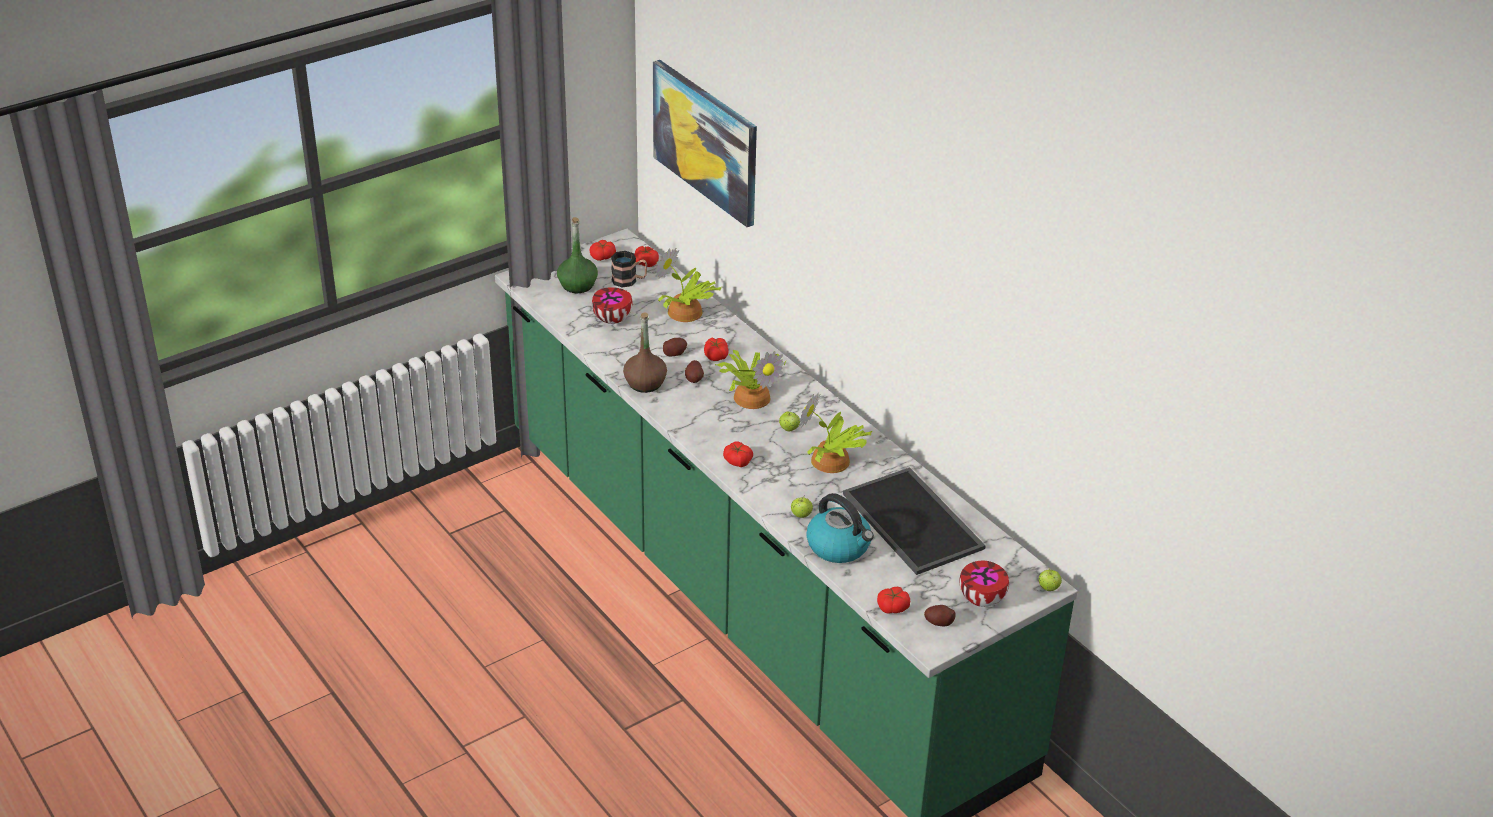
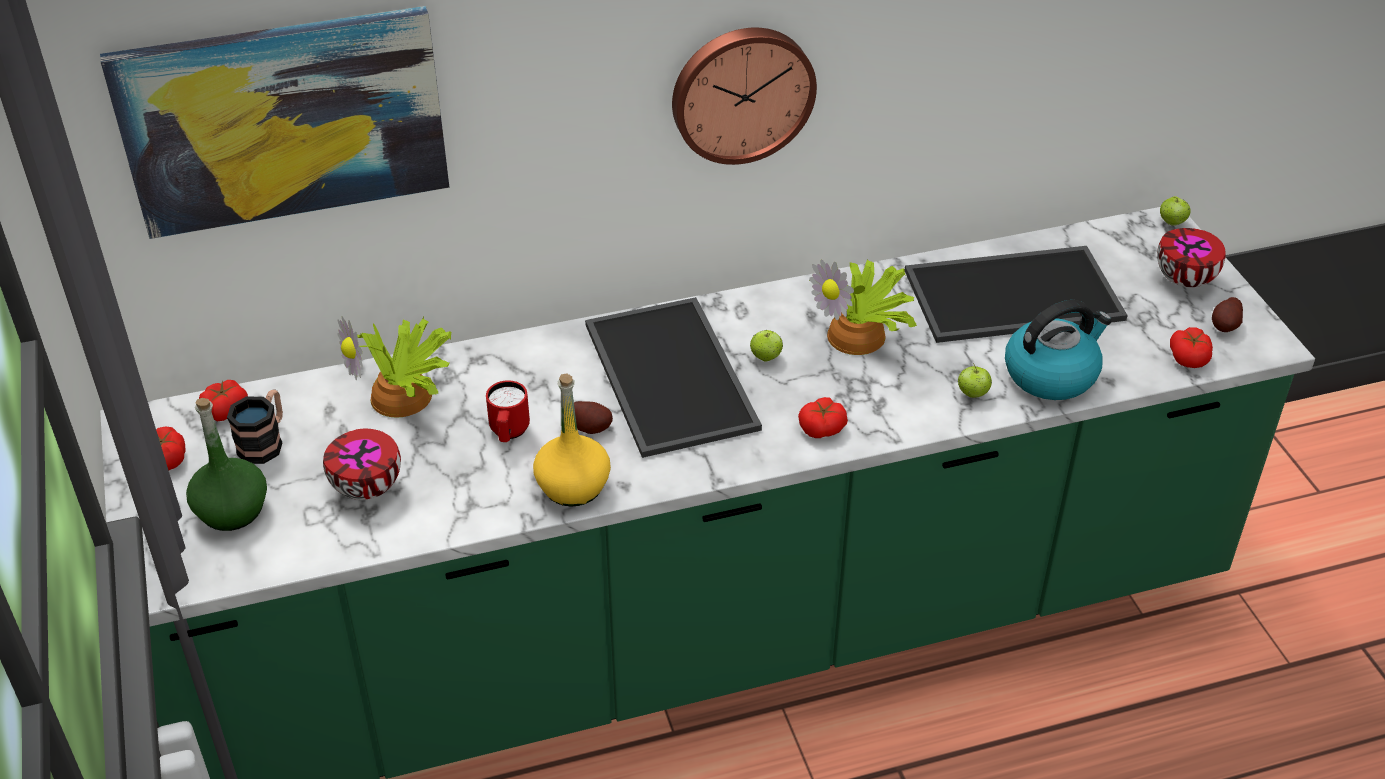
camera: 70 degrees left, 5 degrees up
brown bottle [623,313,667,393] -> yellow bottle [533,373,611,507]
potato [663,338,687,357] -> red mug [486,380,530,442]
tomato [704,338,729,361] -> none
potted plant [715,350,786,409] -> tray [585,297,762,458]
none -> wall clock [672,28,817,165]

